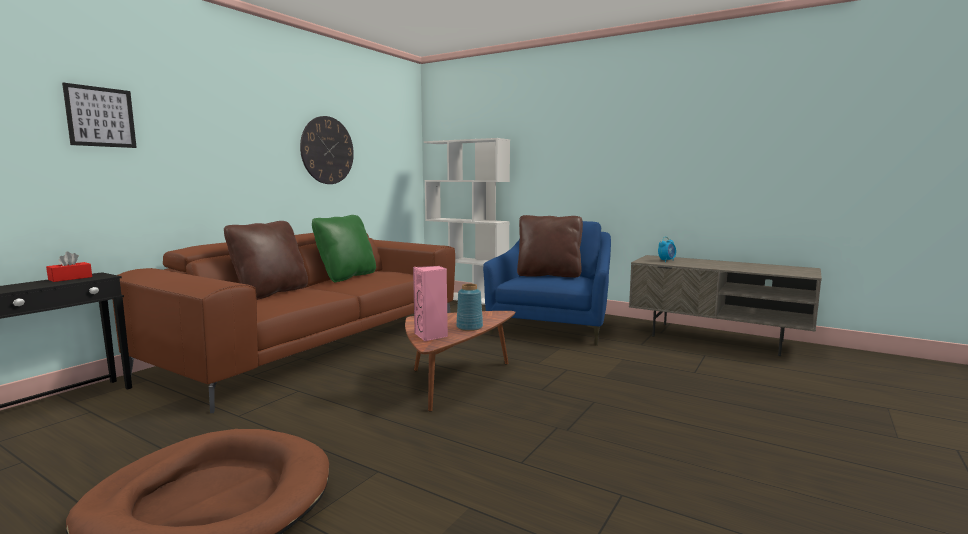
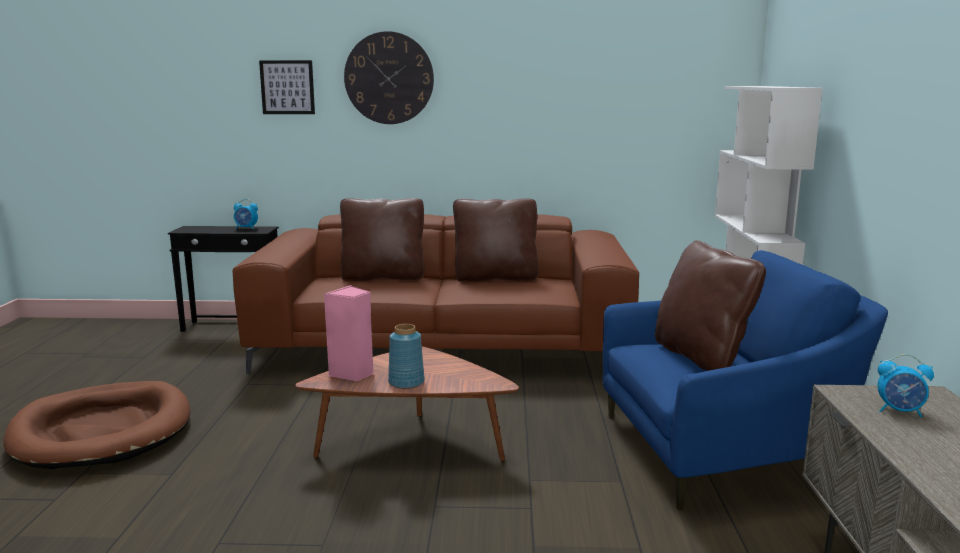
camera: 60 degrees right, 5 degrees up
red tissue box [46,252,92,282] -> alarm clock [234,199,258,229]
wall clock [300,116,354,184] -> wall clock moved to [344,31,434,124]
green pillow [312,215,376,282] -> brown pillow [453,198,539,282]

